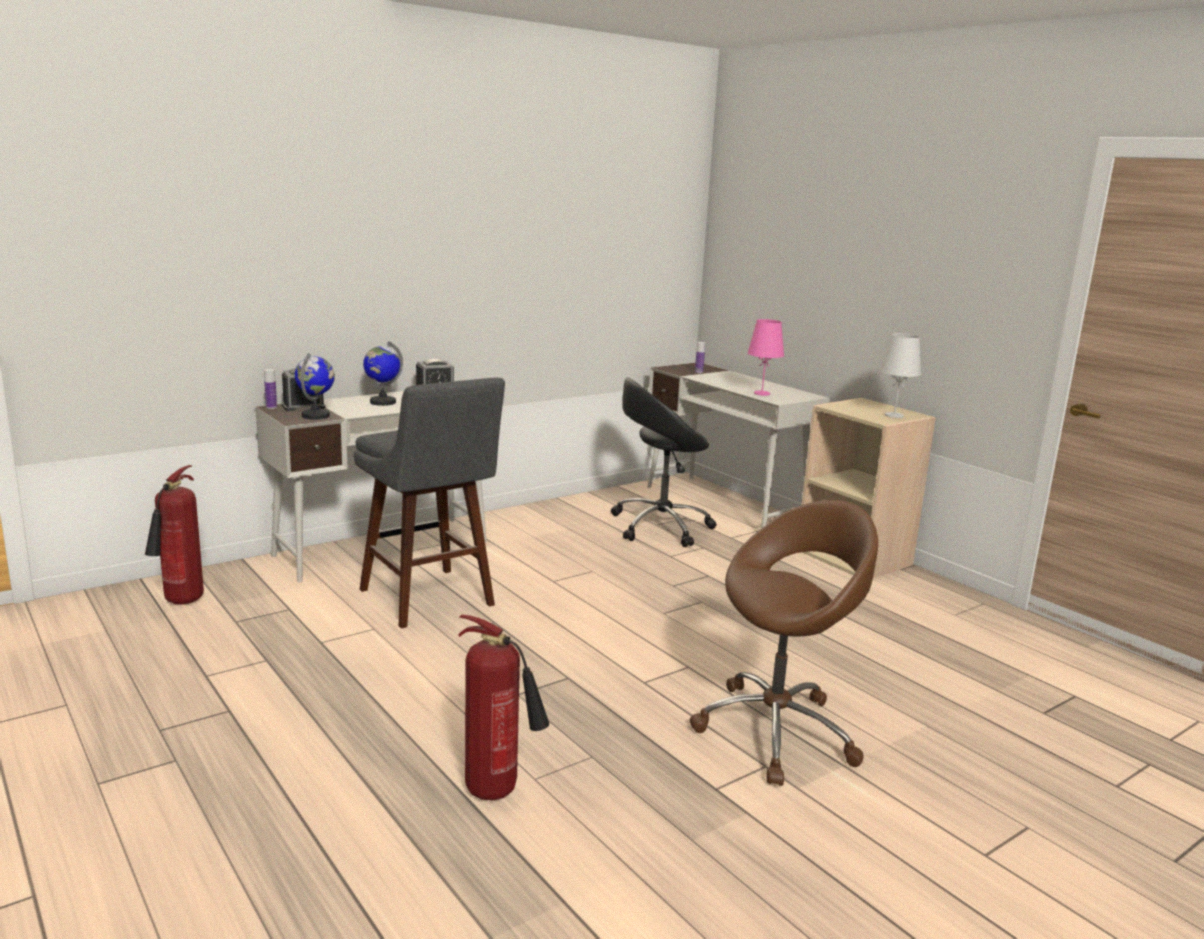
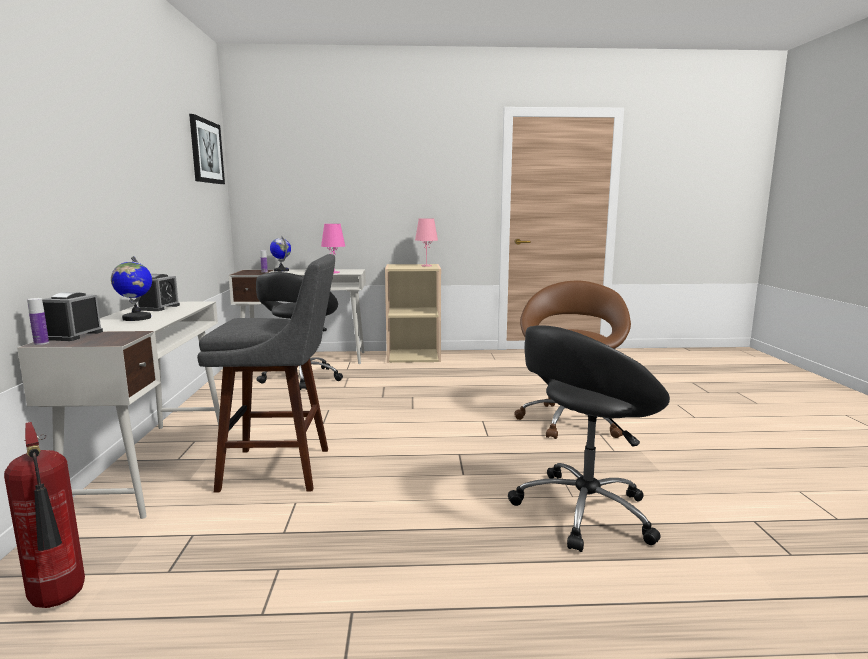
camera: 55 degrees left, 5 degrees down
globe [295,353,335,420] -> globe moved to [270,236,291,272]
fire extinguisher [458,614,549,800] -> black office chair [508,325,670,552]
white table lamp [880,333,922,418] -> pink table lamp [415,218,438,267]
none -> picture [189,114,225,184]

